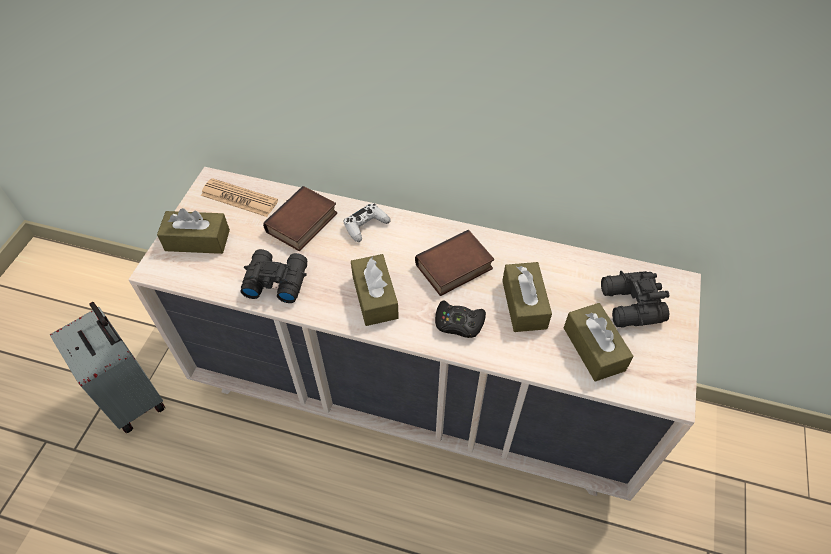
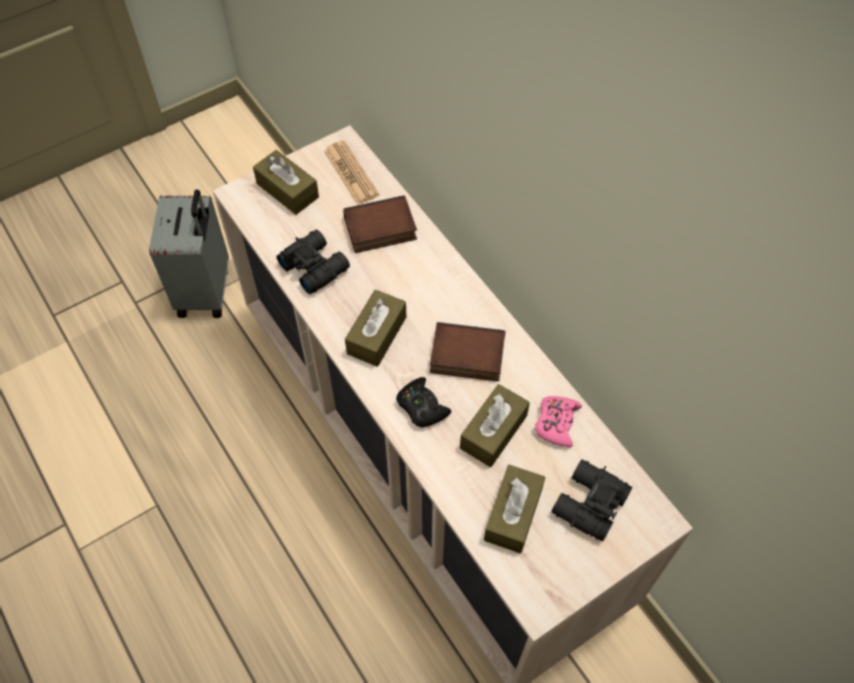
camera: 40 degrees right, 5 degrees up
white game controller [343,203,391,242] -> none
none -> pink game controller [535,396,582,447]

